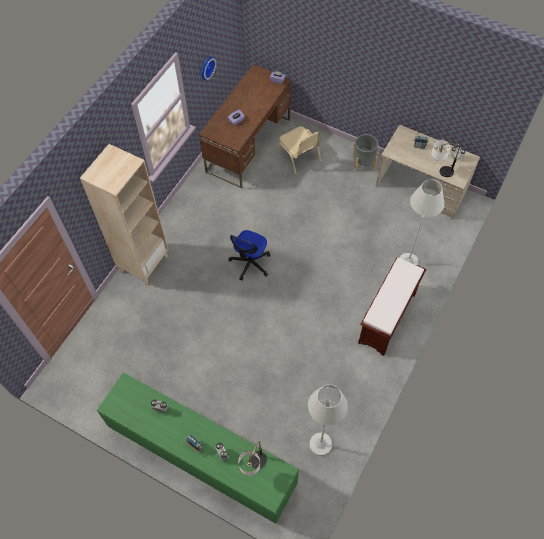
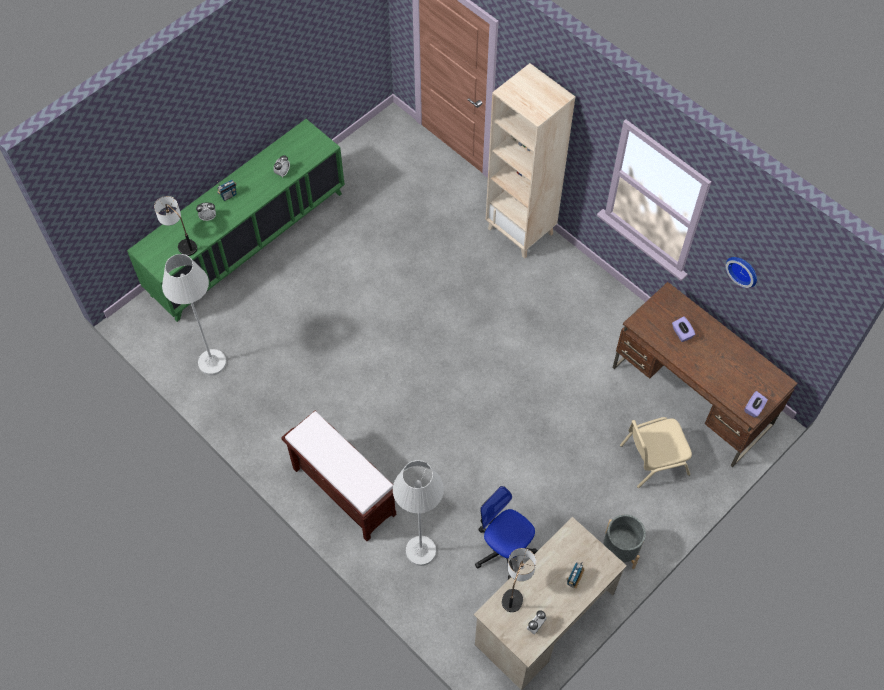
camera: 105 degrees right, 0 degrees up
office chair [228,230,270,280] -> office chair moved to [475,486,538,580]

